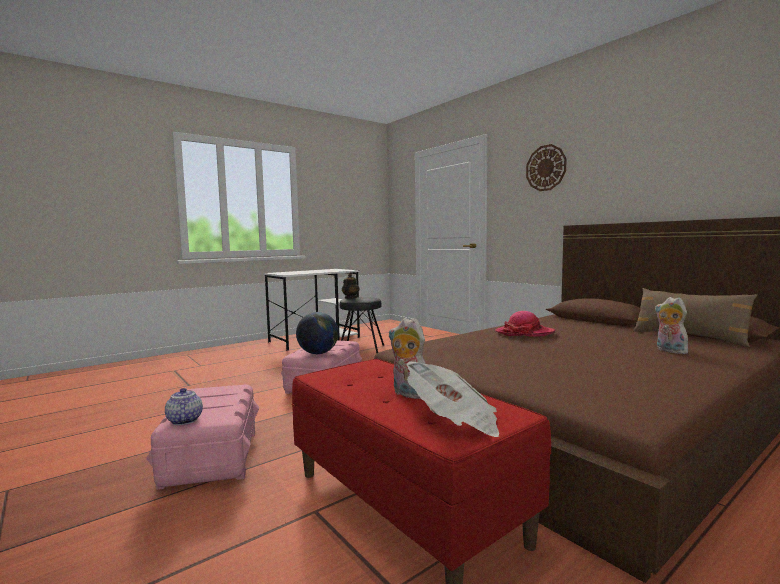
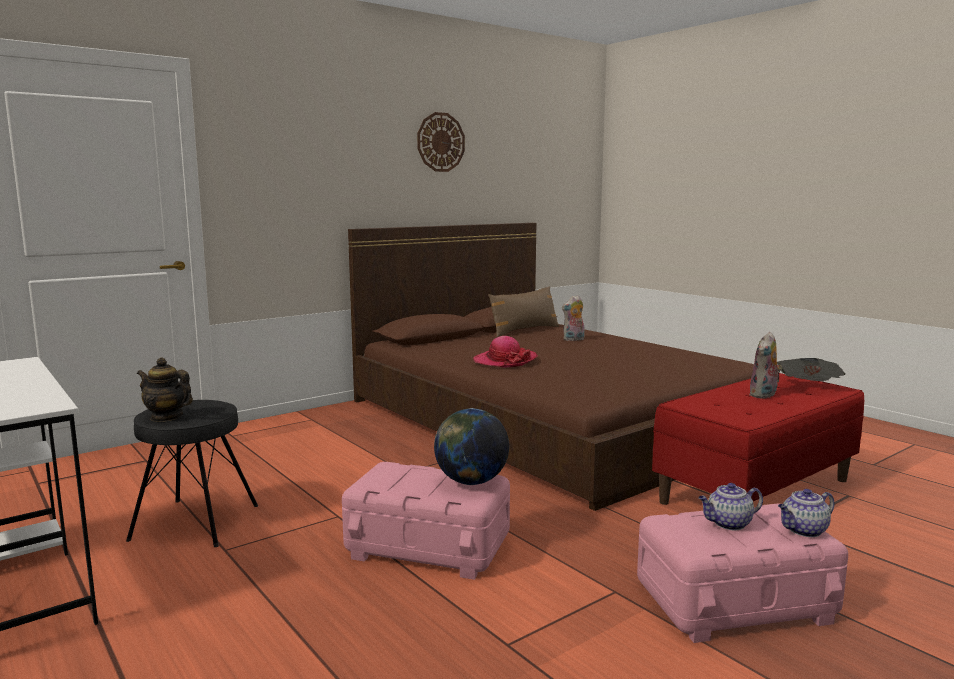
camera: 90 degrees left, 5 degrees up
wall clock [526,144,567,191] -> wall clock moved to [417,112,465,172]
none -> teapot [698,483,763,530]

